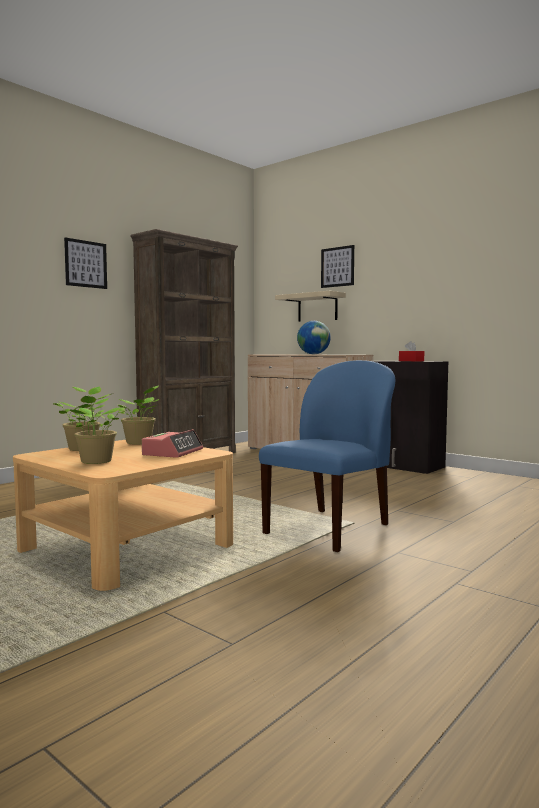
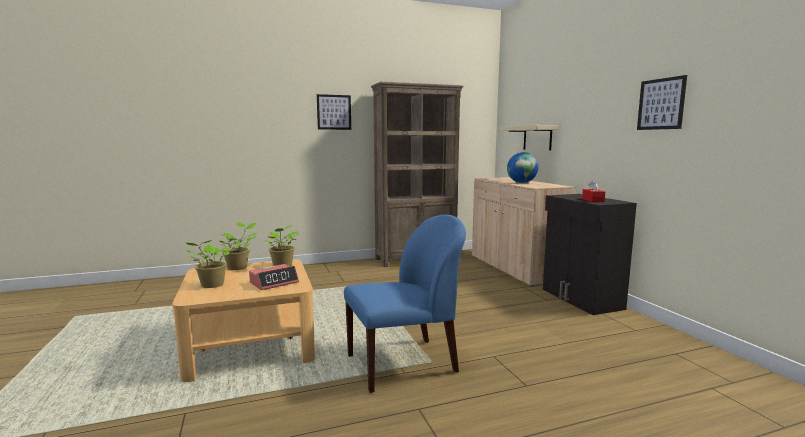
camera: 30 degrees right, 5 degrees up
picture [321,245,354,288] -> picture moved to [637,75,687,130]

